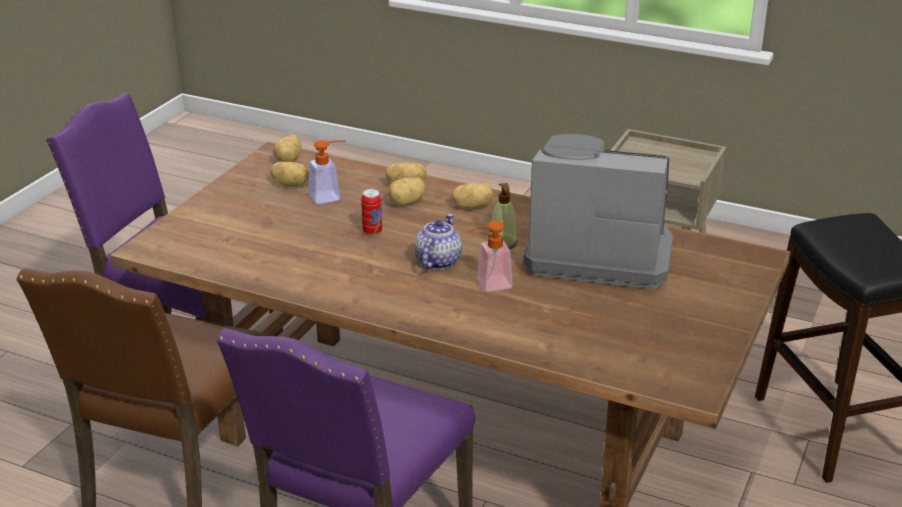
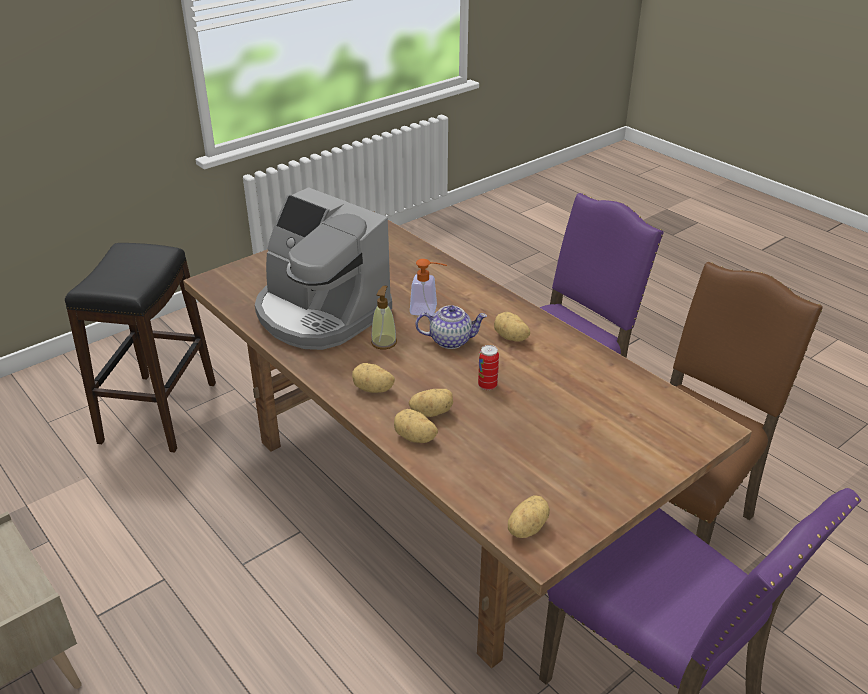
camera: 155 degrees left, 5 degrees up
potato [270,162,309,187] -> potato moved to [494,312,530,342]
soap dispenser [309,140,346,204] -> none
teapot [414,214,462,270] -> teapot turned 135 degrees counterclockwise [415,305,487,349]

